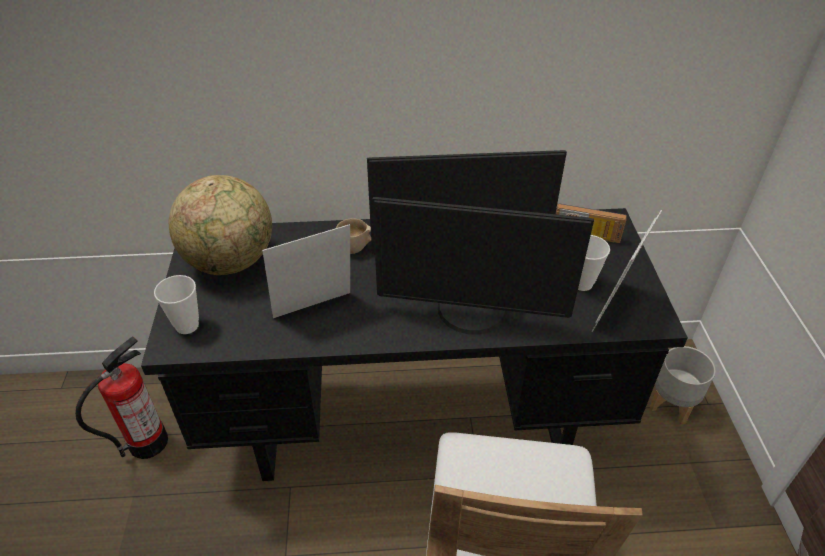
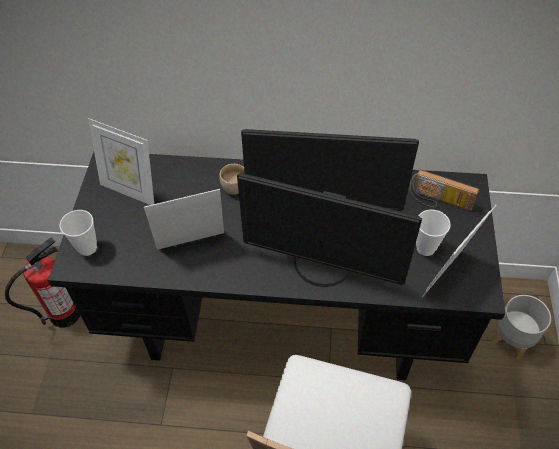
camera: 10 degrees right, 10 degrees up
globe [169,175,272,275] -> picture frame [88,118,154,205]

